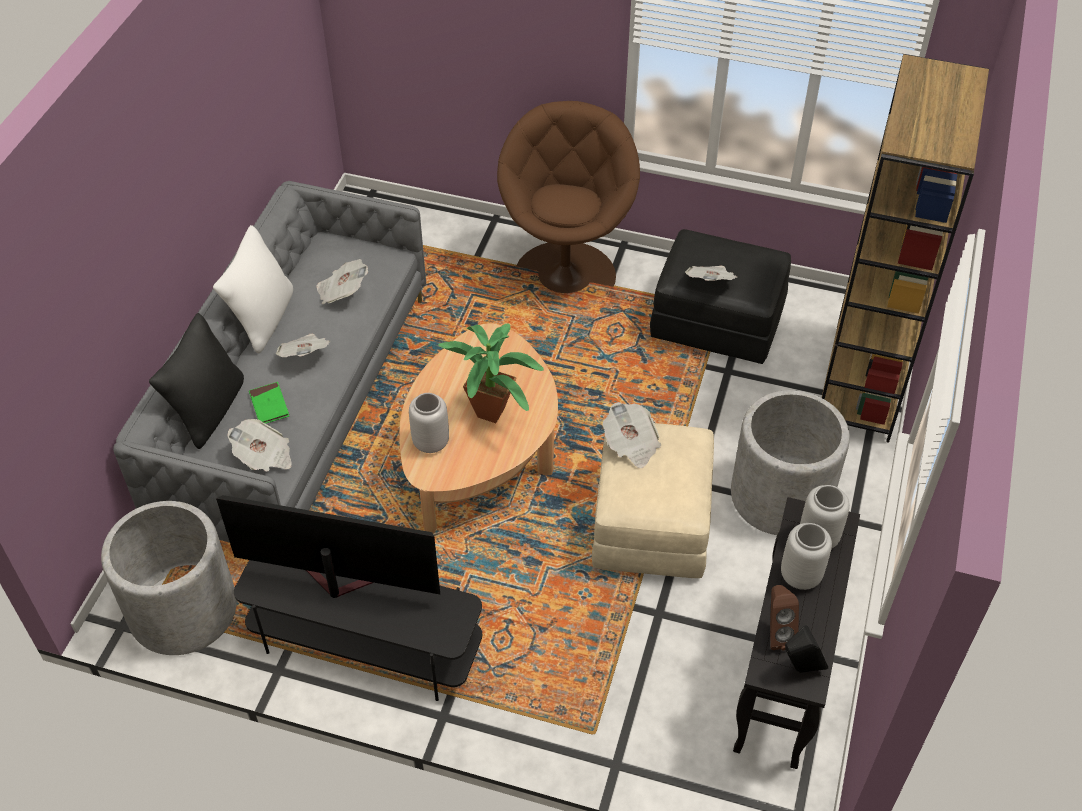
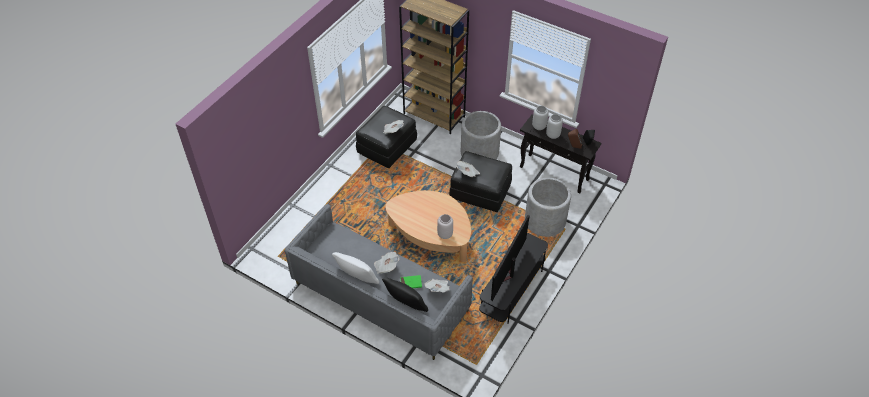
camera: 75 degrees left, 0 degrees up
grey planter [101,501,237,655] -> grey planter moved to [525,178,571,237]
newspaper [316,259,368,304] -> none
potted plant [438,323,544,423] -> none
brown armchair [497,101,640,293] -> none
beige ottoman [592,423,714,578] -> black ottoman [449,151,512,212]

